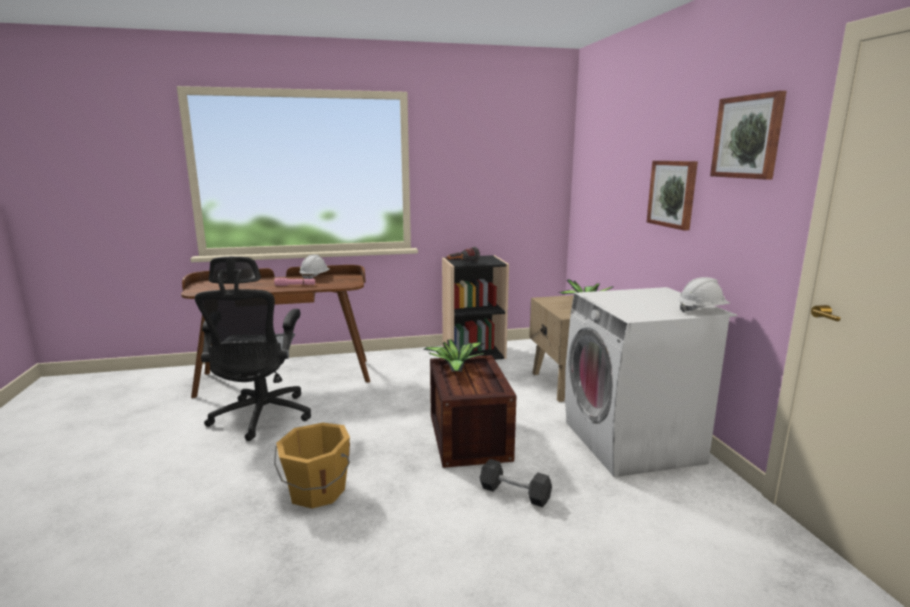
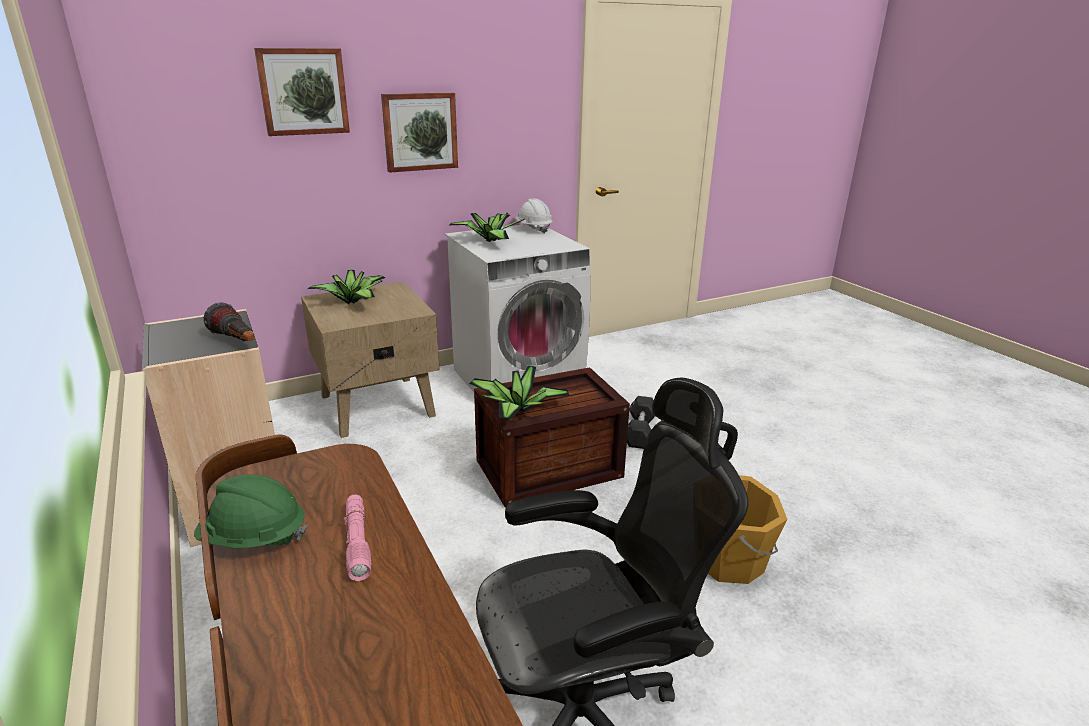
camera: 105 degrees left, 10 degrees up
white hard hat [299,255,330,279] -> green hard hat [194,475,307,548]
picture [710,91,787,180] -> picture moved to [254,48,350,136]
none -> potted plant [450,213,525,242]

